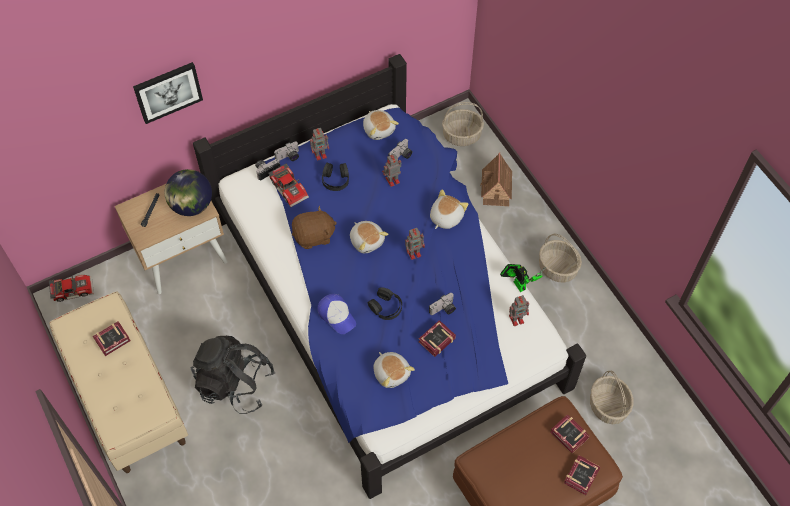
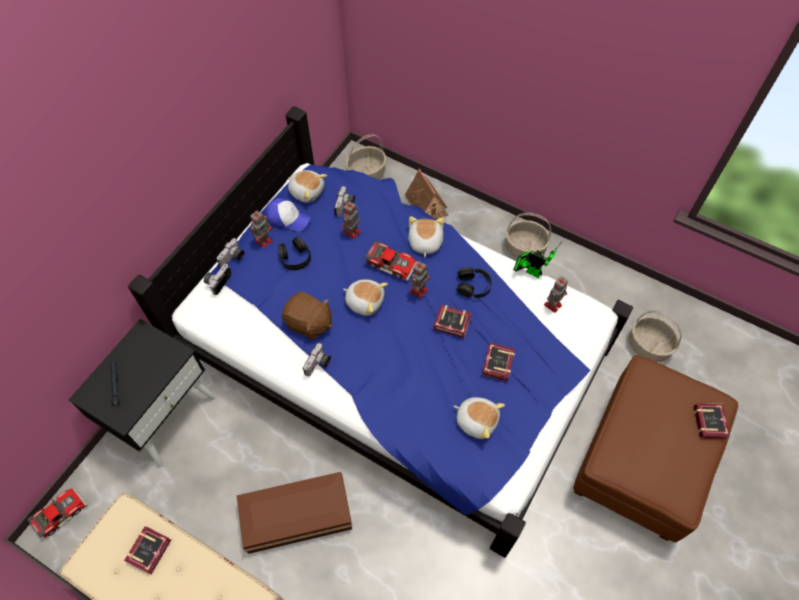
camera: 30 degrees left, 0 degrees up
beige nightstand [115,184,228,294] -> black nightstand [69,319,216,468]
picture [133,62,203,124] -> none
globe [165,169,212,216] -> none
black backpack [191,335,275,414] -> brown storage box [236,472,352,554]
toy car [268,163,309,207] -> toy car moved to [365,240,418,281]
brown plush toy [292,206,337,249] -> brown plush toy turned 75 degrees clockwise [282,292,332,340]
cap [318,294,356,334] -> cap moved to [266,198,310,231]
black headphones [368,287,402,320] -> black headphones moved to [456,267,492,298]
camera [429,293,456,315] -> camera moved to [303,343,331,376]
book [550,414,590,453] -> book moved to [433,305,471,338]

